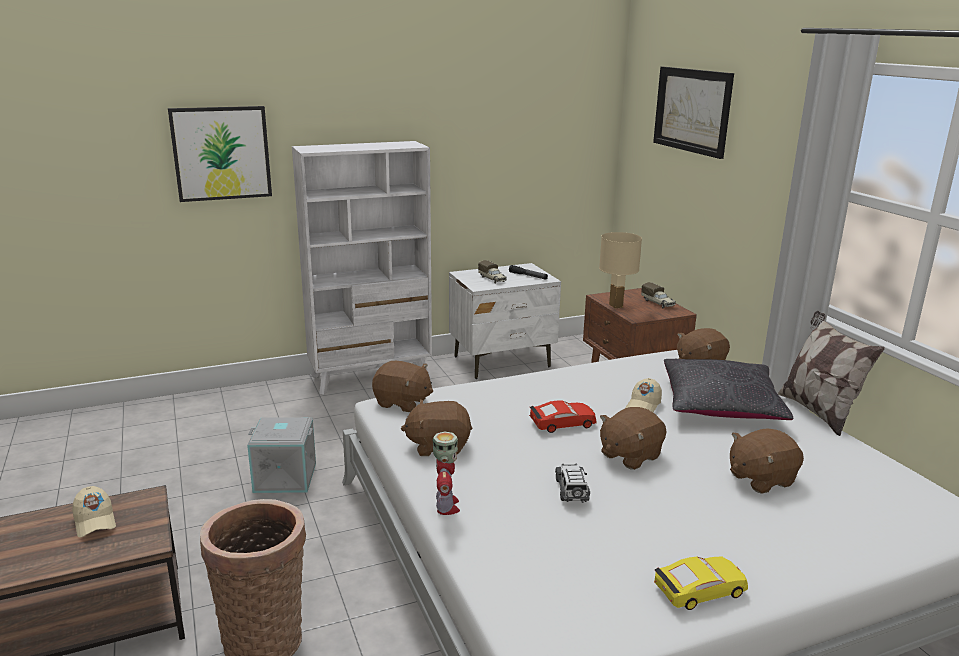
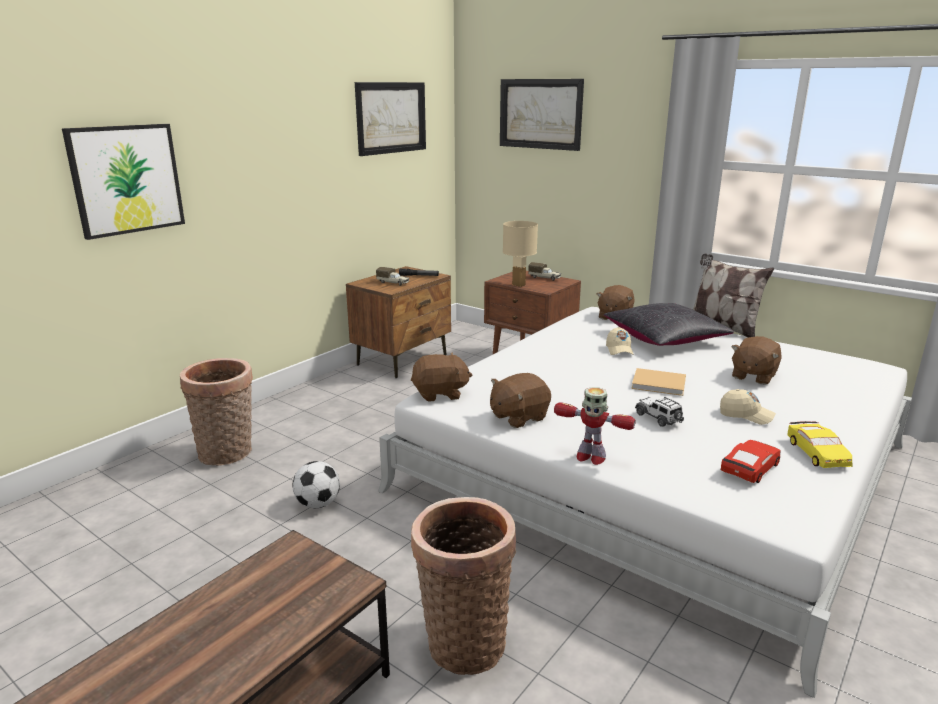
camera: 30 degrees left, 0 degrees up
beige cap [72,486,116,537] -> beige cap moved to [720,389,776,425]
grey storage box [247,417,316,493] -> football [292,461,340,508]
white bookcase [292,141,432,395] -> none
toy robot [433,432,460,515] -> toy robot turned 150 degrees clockwise [554,387,636,465]
white nightstand [449,263,561,379] -> brown nightstand [346,266,451,378]
red toy car [529,401,596,433] -> red toy car moved to [721,440,781,483]
brown plush toy [600,407,667,470] -> beige book [631,368,686,396]
yellow toy car [654,557,748,610] -> yellow toy car turned 135 degrees clockwise [787,421,853,468]
none -> basket [180,358,253,466]
none -> picture [355,82,426,156]

